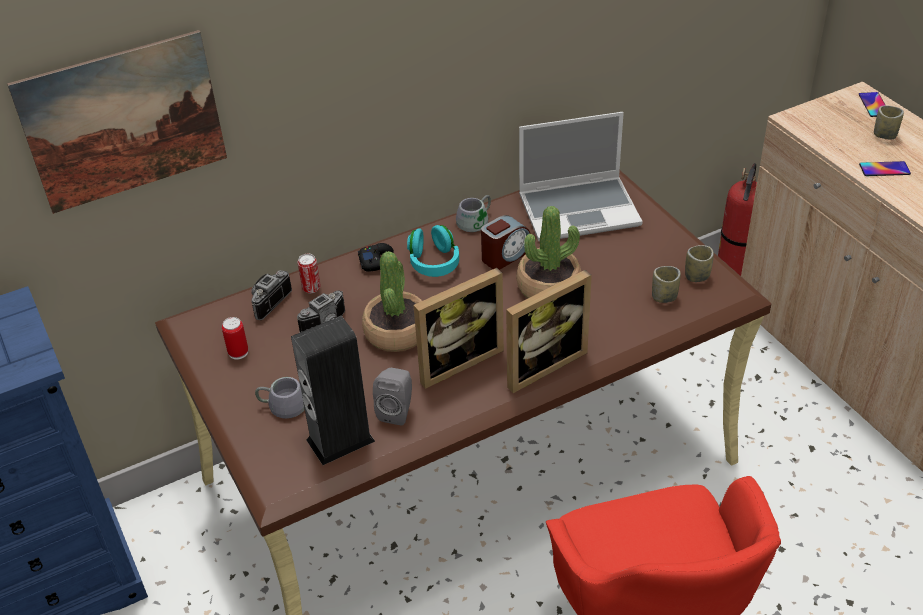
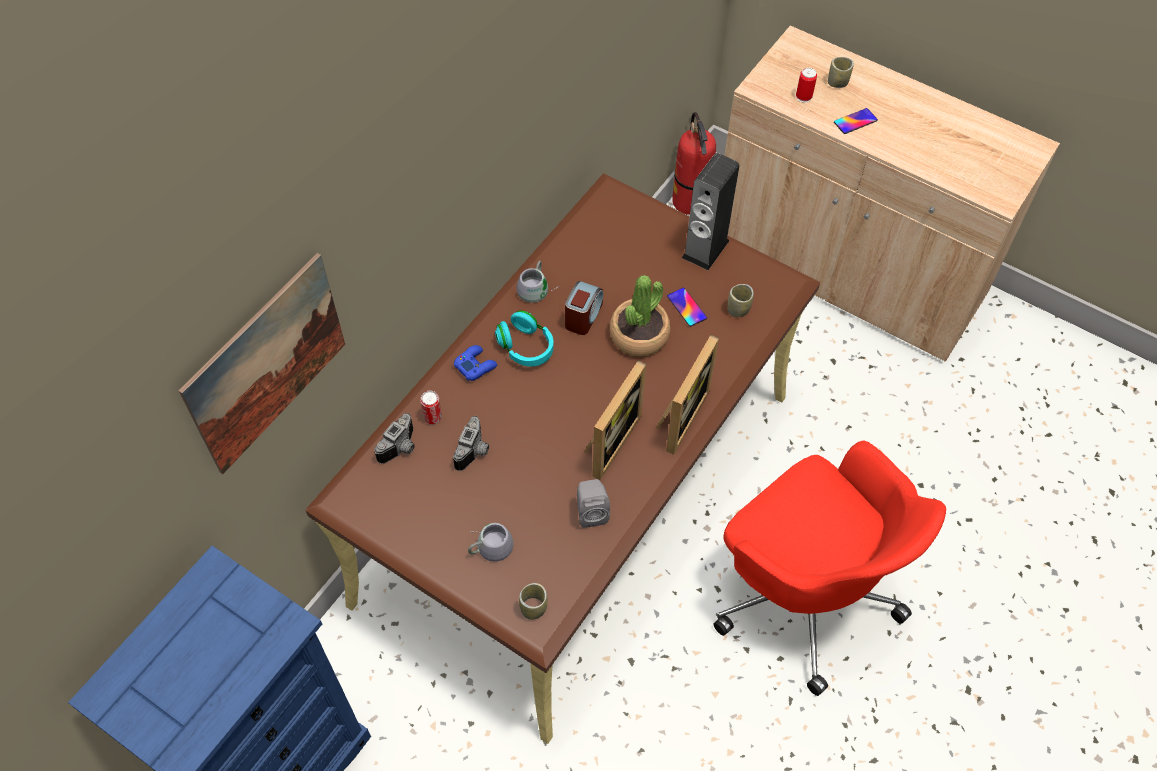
camera: 30 degrees left, 15 degrees up
can [222,317,248,360] -> can moved to [796,68,817,103]
camera [251,270,292,320] -> camera turned 150 degrees counterclockwise [374,413,415,464]
speaker [291,316,375,465] -> speaker moved to [681,153,739,270]
black game controller [358,243,394,272] -> blue game controller [454,345,497,381]
potted plant [362,251,422,352] -> none
laptop [519,112,643,242] -> none
cup [685,245,714,282] -> cup moved to [519,583,548,620]
phone [859,92,885,117] -> phone moved to [667,288,707,326]

